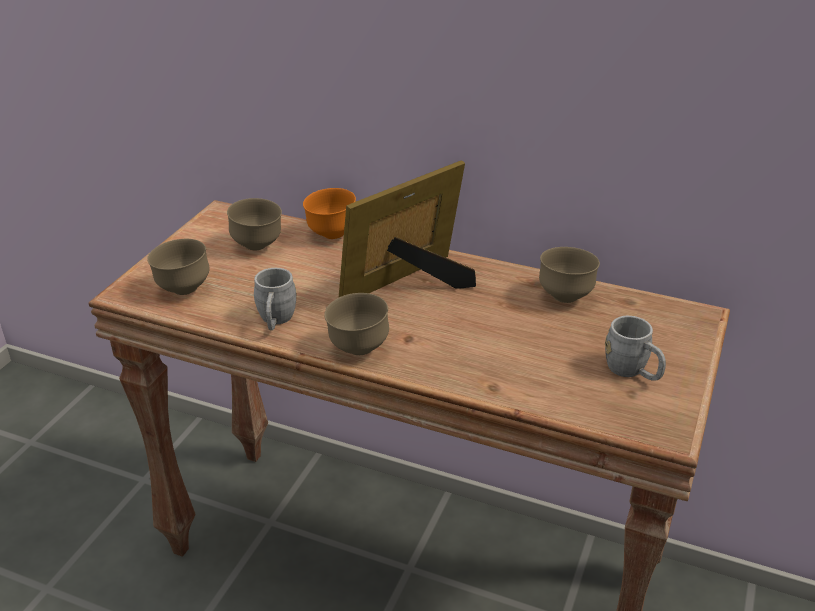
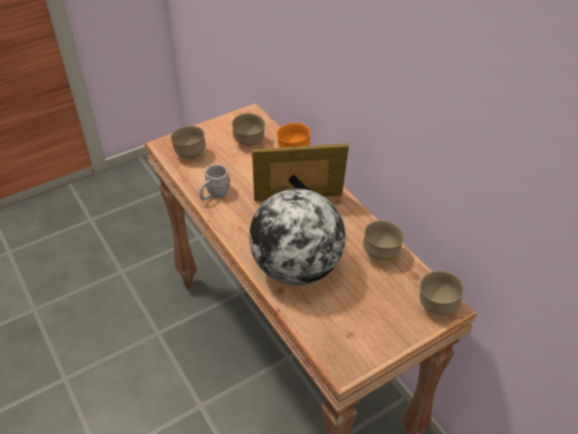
camera: 35 degrees right, 10 degrees up
brown bowl [324,293,389,355] -> brown bowl moved to [420,271,464,315]
grey mug [605,316,666,381] -> none
none -> globe [249,189,345,285]

